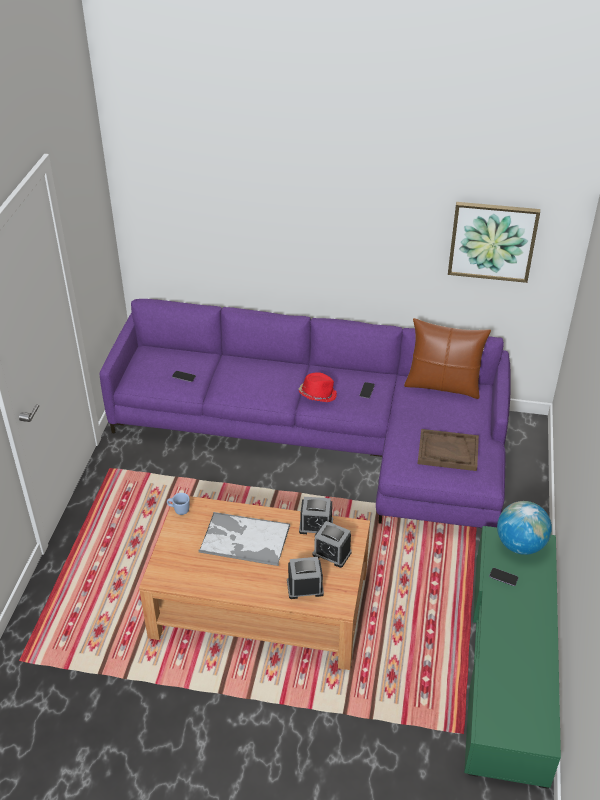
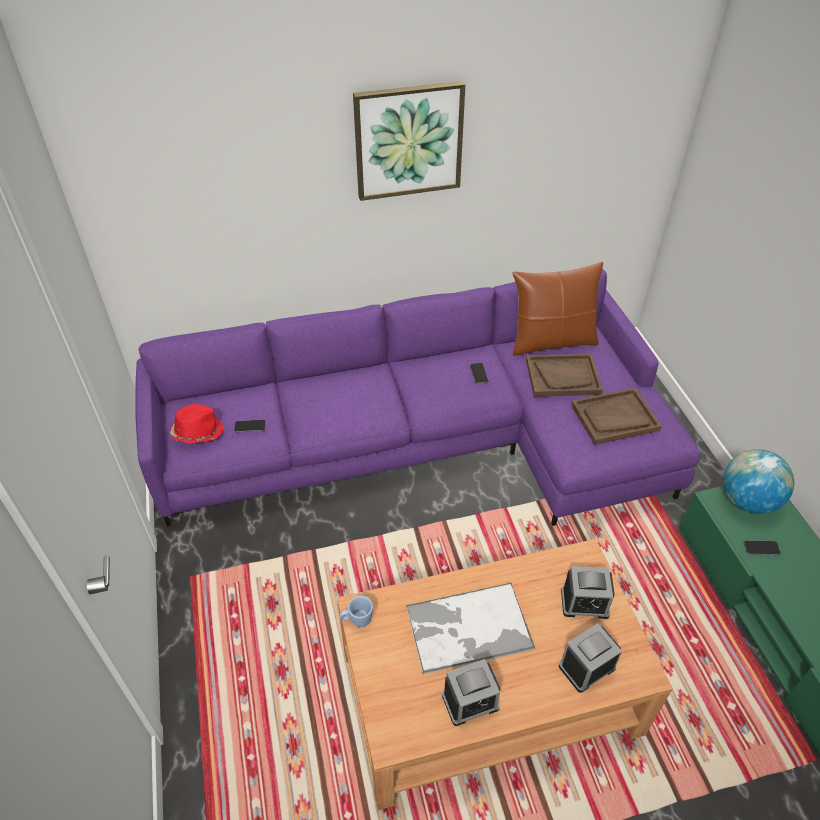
camera: 25 degrees left, 5 degrees up
red hat [298,372,337,402] -> red hat moved to [170,404,223,444]
alarm clock [299,497,333,534] -> alarm clock moved to [442,659,500,726]
picture [448,202,540,283] -> picture moved to [353,81,465,201]
none -> brown tray [526,354,603,397]

